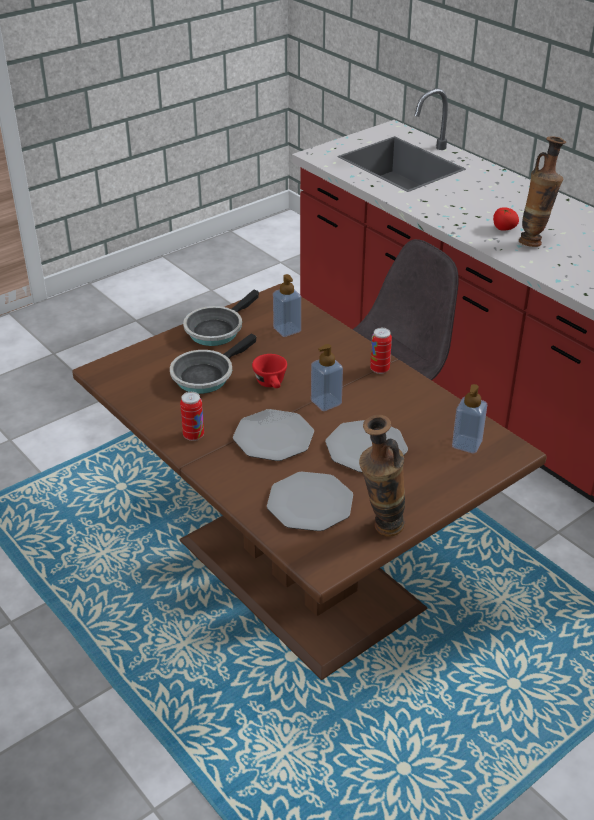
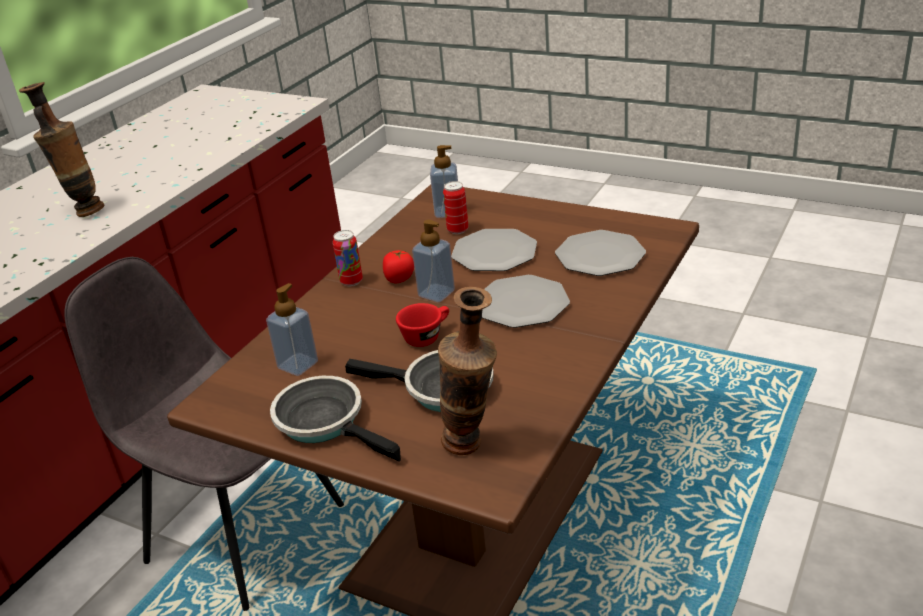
camera: 110 degrees left, 5 degrees down
can [180,392,204,441] -> can moved to [443,181,468,234]
frying pan [183,290,259,346] -> frying pan turned 150 degrees counterclockwise [270,376,401,461]
vase [359,415,405,537] -> vase moved to [438,287,497,455]
tomato [493,207,519,231] -> tomato moved to [383,249,414,283]

